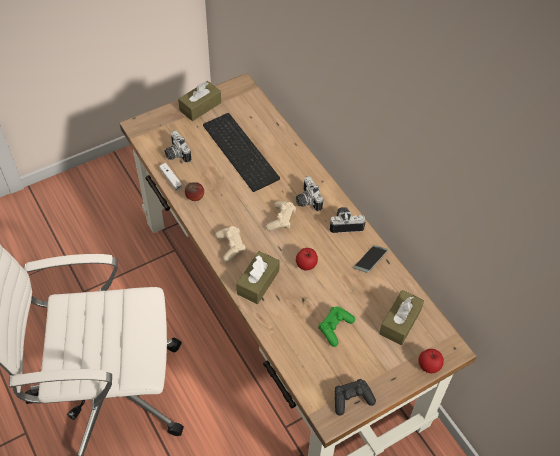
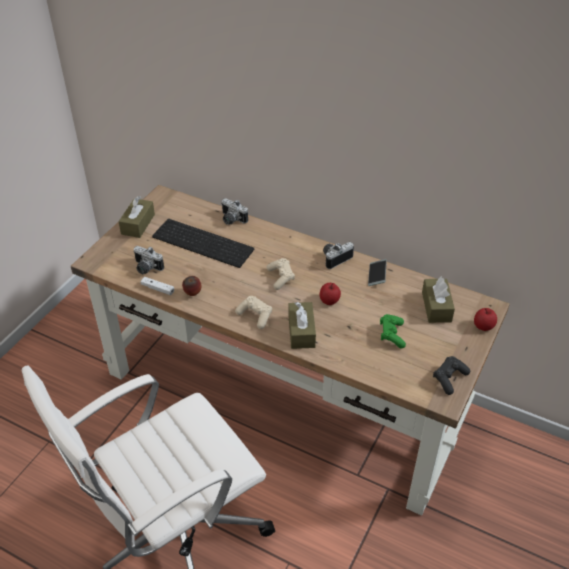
camera: 30 degrees left, 10 degrees down
camera [296,176,323,211] -> camera moved to [222,198,248,225]

